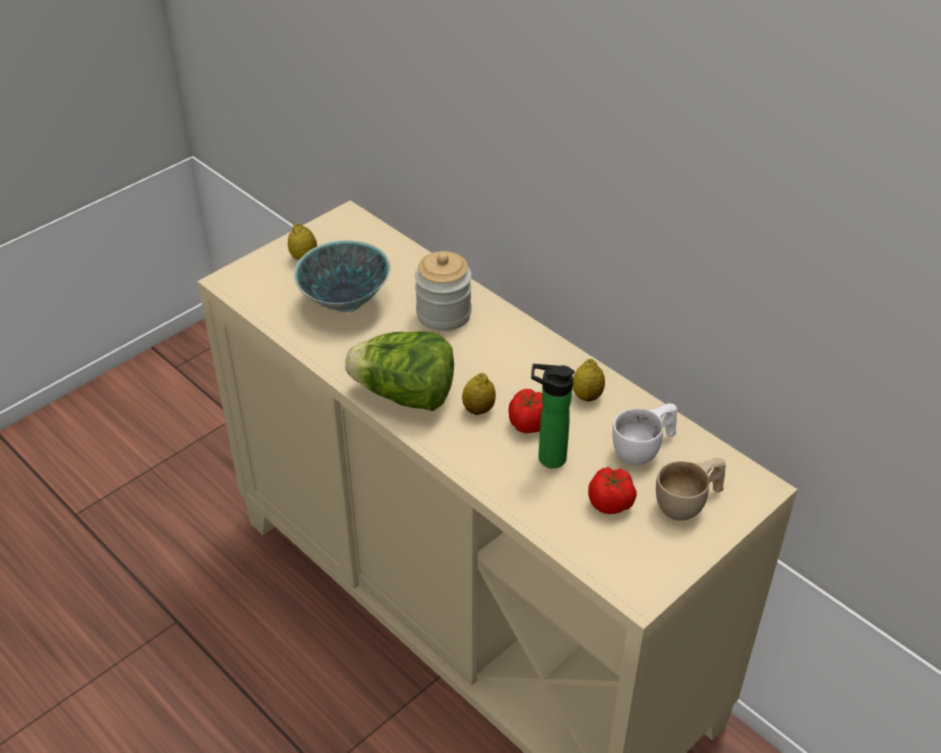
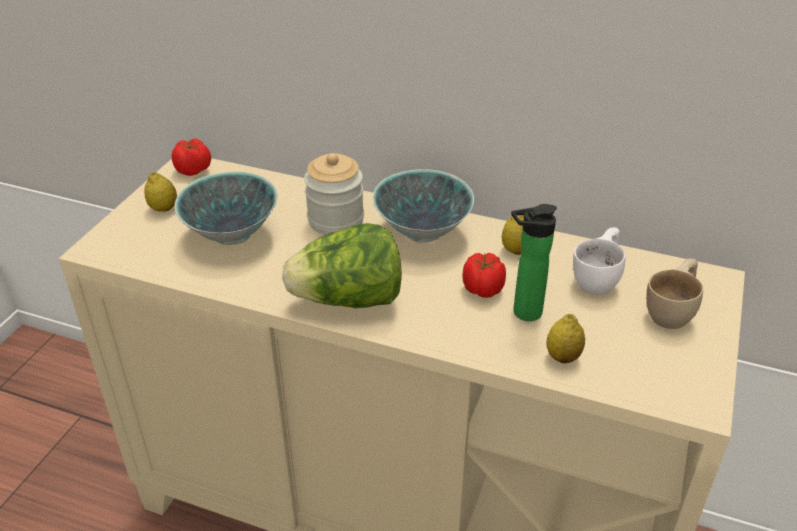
camera: 25 degrees left, 5 degrees down
lemon [462,373,496,415] -> lemon moved to [546,314,585,364]
tomato [588,467,637,514] -> tomato moved to [172,139,211,176]
none -> bowl [373,169,474,242]

